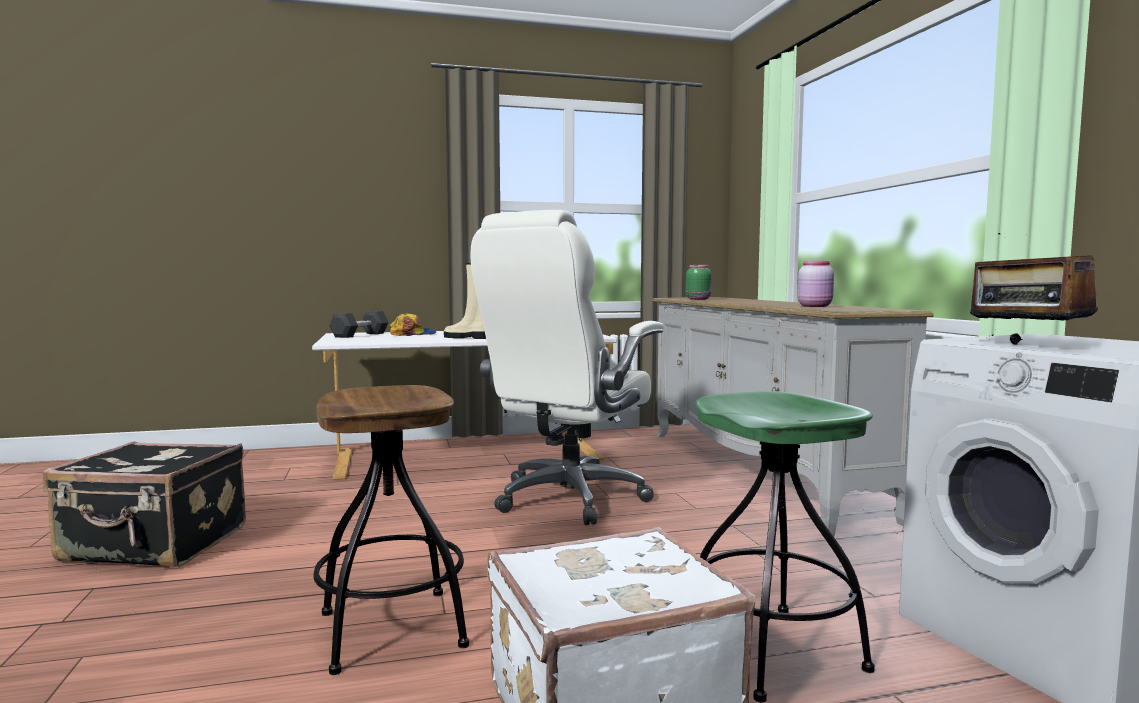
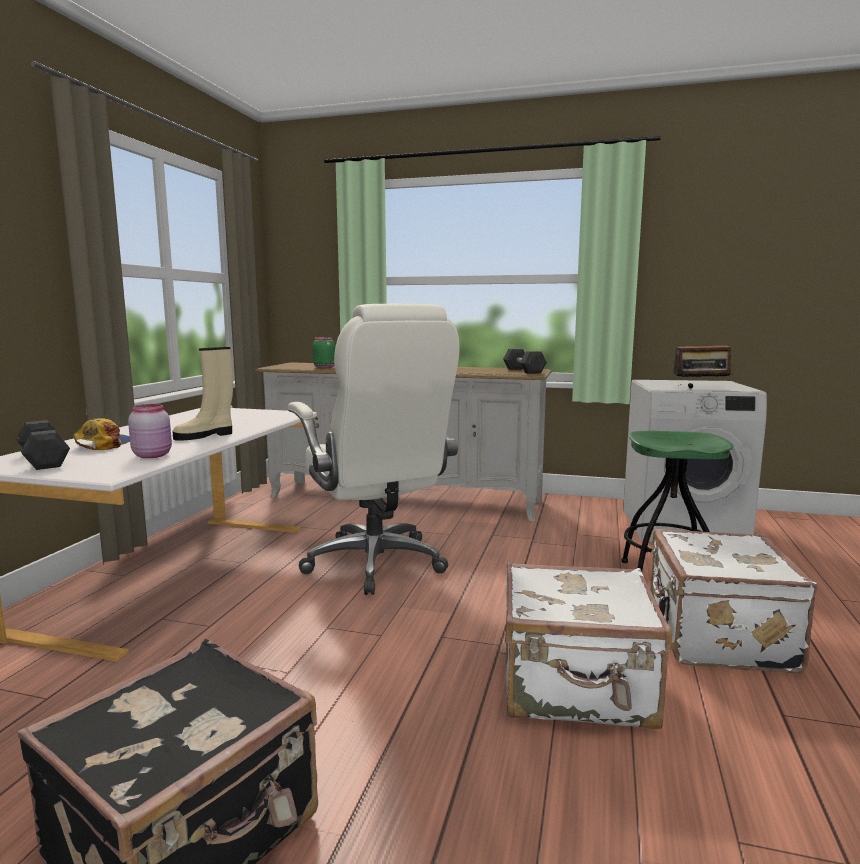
camera: 60 degrees left, 5 degrees up
brown stool [313,385,469,675] -> white suitcase [505,562,672,729]
pink jar [797,261,834,307] -> pink jar moved to [128,404,172,458]
none -> grey dumbbell [503,349,547,374]

